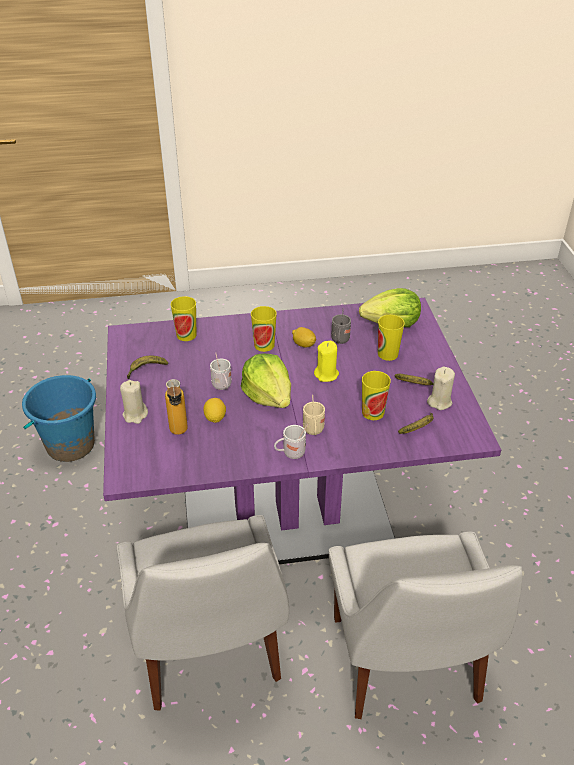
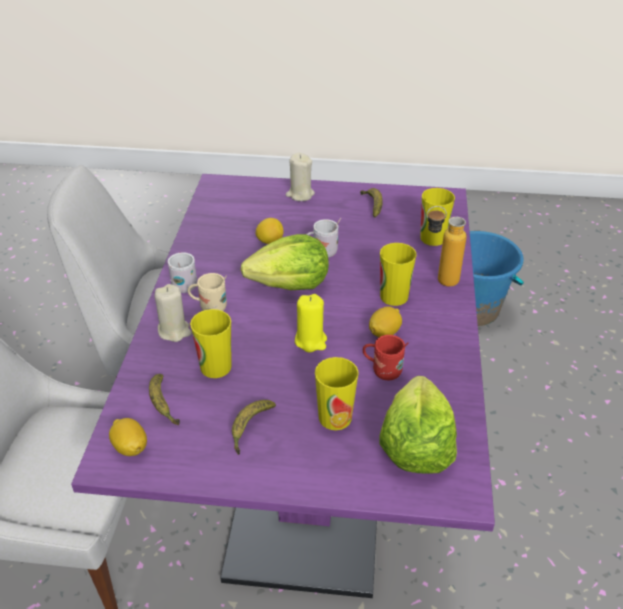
camera: 105 degrees right, 0 degrees up
bottle [165,379,188,435] -> bottle moved to [427,206,467,287]
grey mug [331,308,351,344] -> red mug [363,335,408,380]
beige candle [427,367,455,410] -> beige candle moved to [154,284,192,342]
none -> lemon [109,418,147,456]

